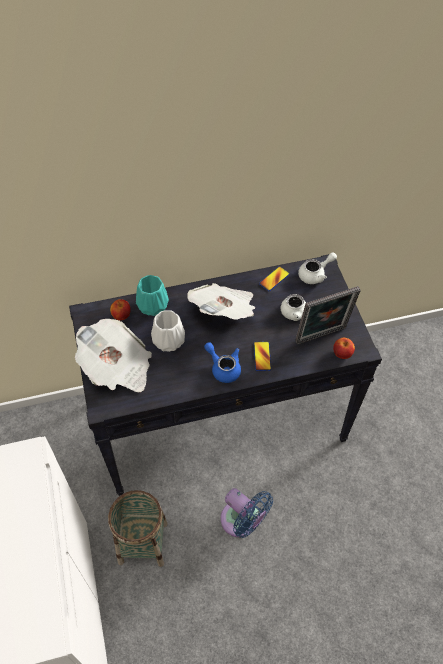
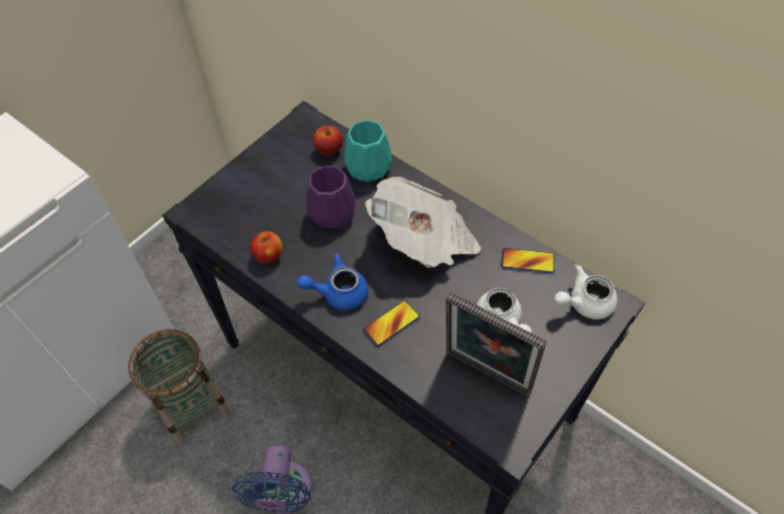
camera: 55 degrees right, 0 degrees up
newspaper [75,319,152,392] -> none
white vase [151,310,185,352] -> purple vase [306,166,356,229]
blue teapot [204,342,241,383] -> blue teapot turned 105 degrees counterclockwise [297,254,368,310]
white teapot [298,252,337,284] -> white teapot turned 135 degrees clockwise [554,264,618,320]
apple [333,338,355,359] -> apple moved to [250,231,283,263]

